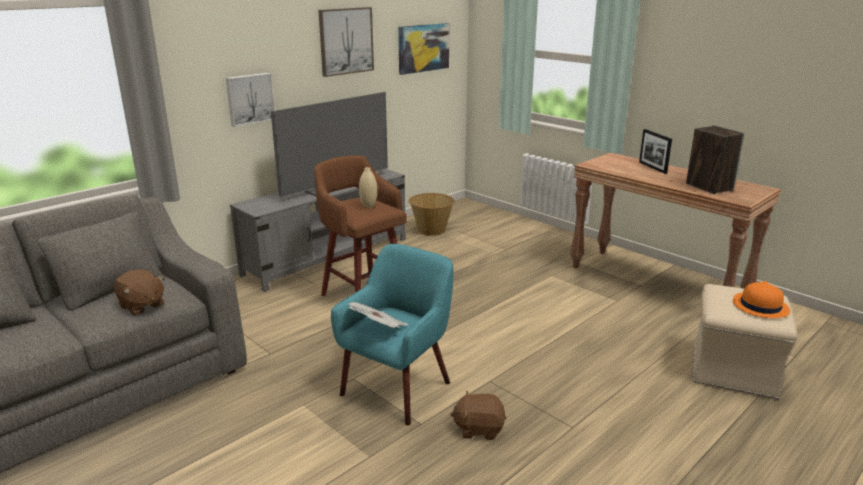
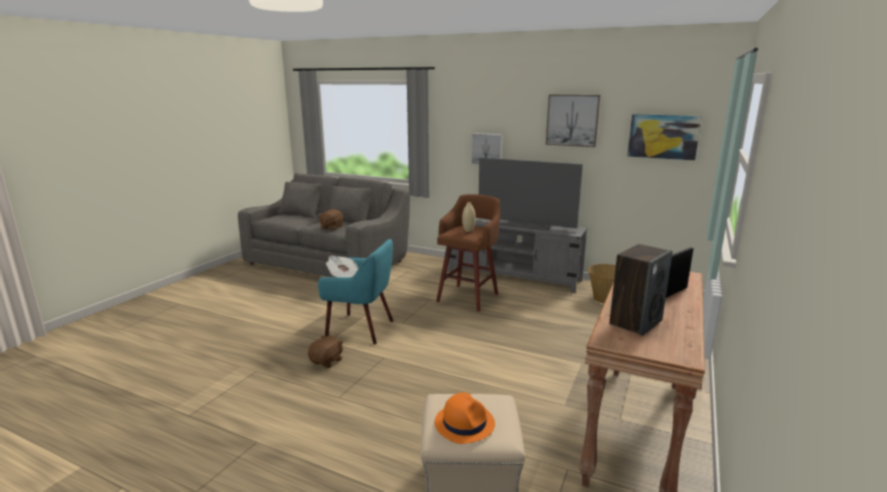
camera: 70 degrees right, 5 degrees down
brown plush toy [450,390,506,440] -> brown plush toy turned 45 degrees clockwise [308,335,343,368]

